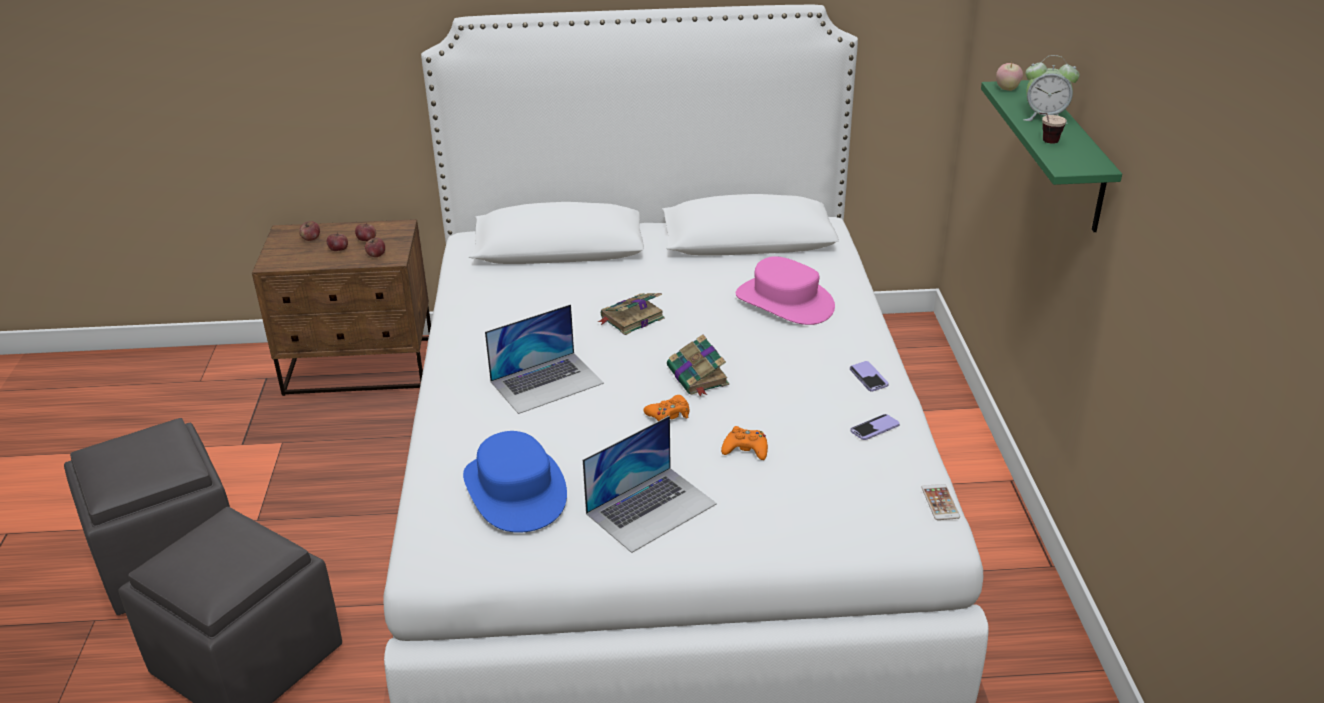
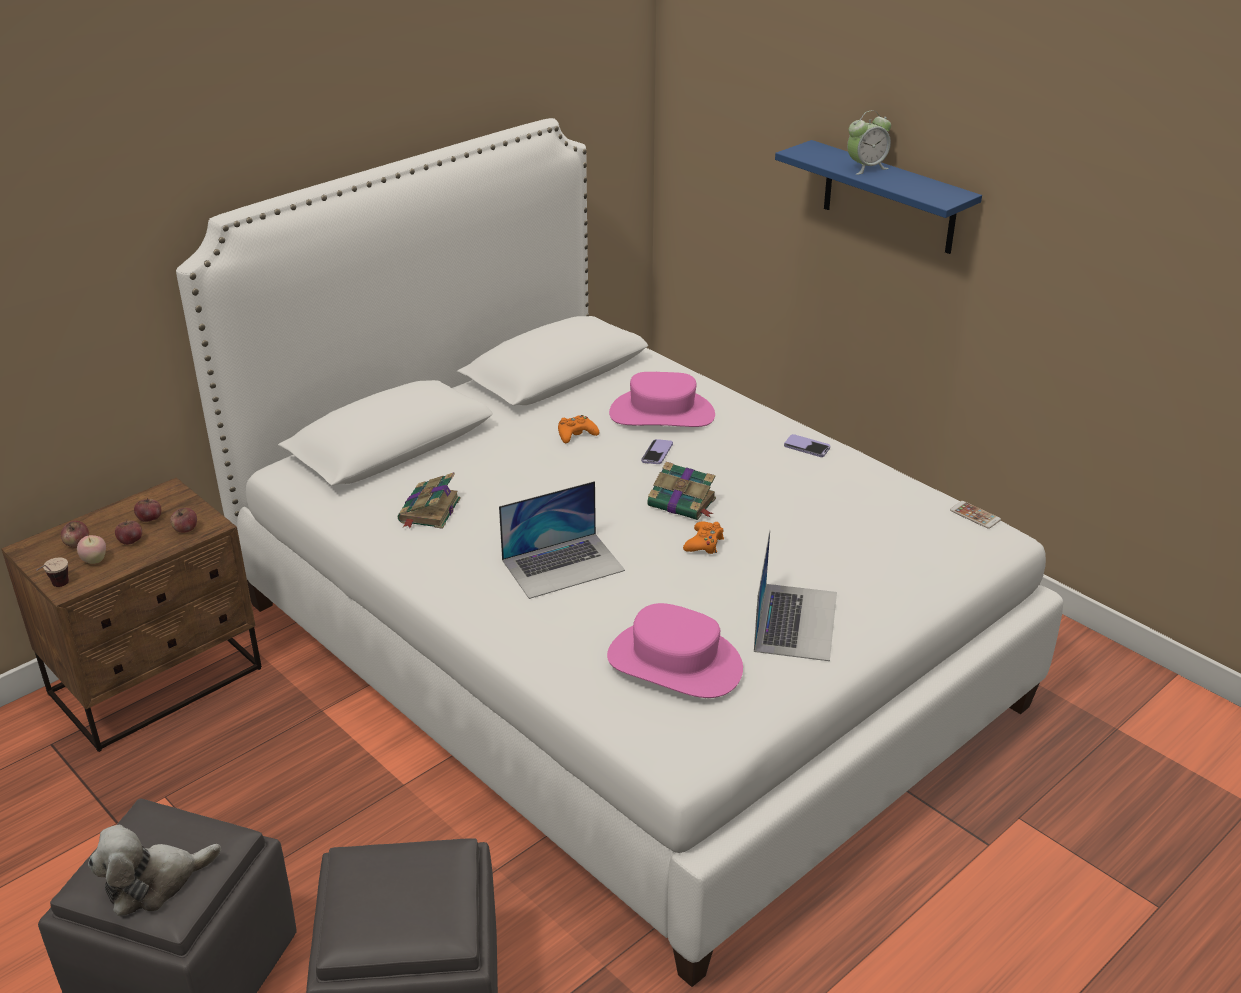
camera: 40 degrees left, 0 degrees up
blue hat [463,431,567,533] -> pink hat [607,603,743,698]
laptop [485,304,604,414] -> laptop turned 45 degrees clockwise [499,481,625,599]
book [598,293,665,335] -> book moved to [398,472,461,529]
orange game controller [721,426,768,460] -> orange game controller moved to [558,415,599,443]
phone [851,414,900,440] -> phone moved to [641,439,673,464]
green shelf [981,80,1122,232] -> blue shelf [775,140,982,254]
apple [996,61,1023,91] -> apple moved to [77,535,106,564]
cup [1039,113,1067,144] -> cup moved to [36,557,69,587]
none -> plush toy [88,825,221,916]

